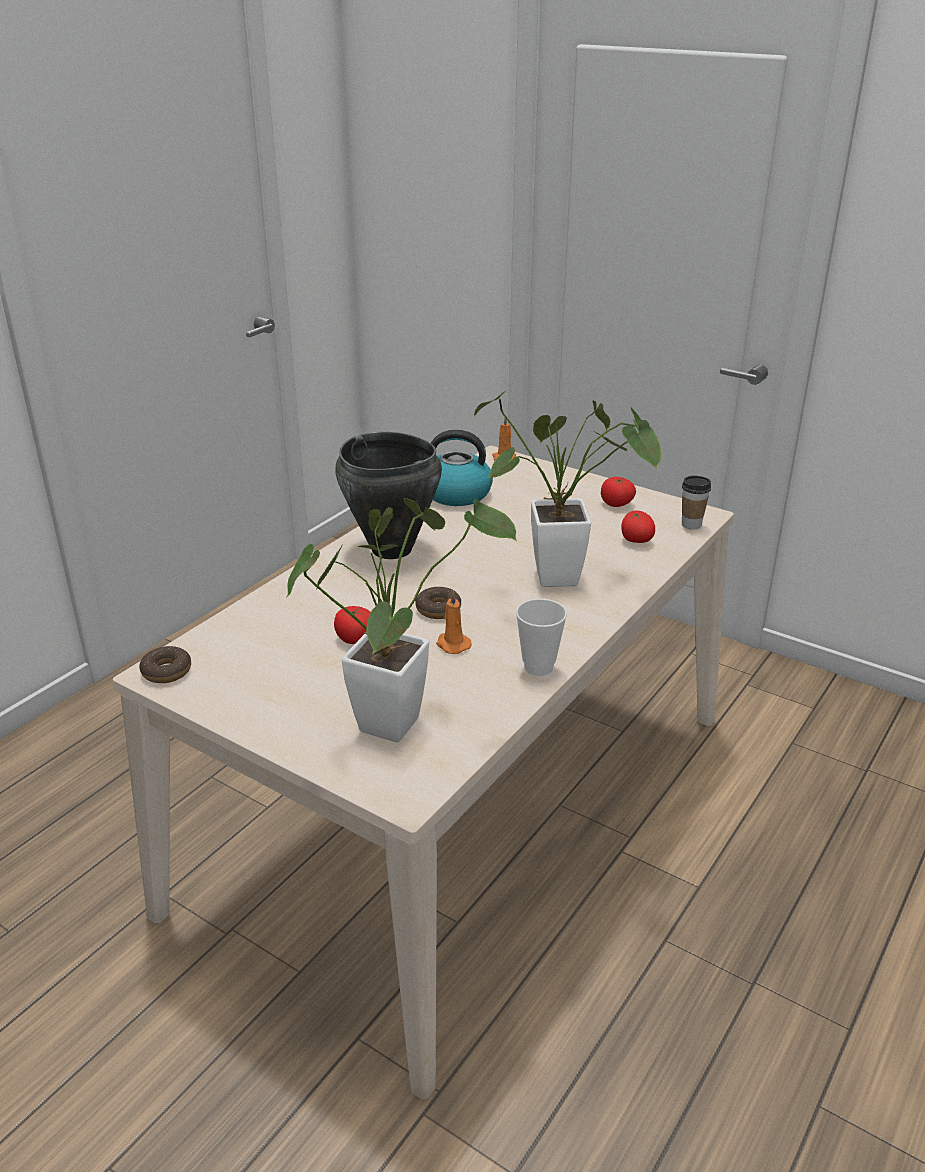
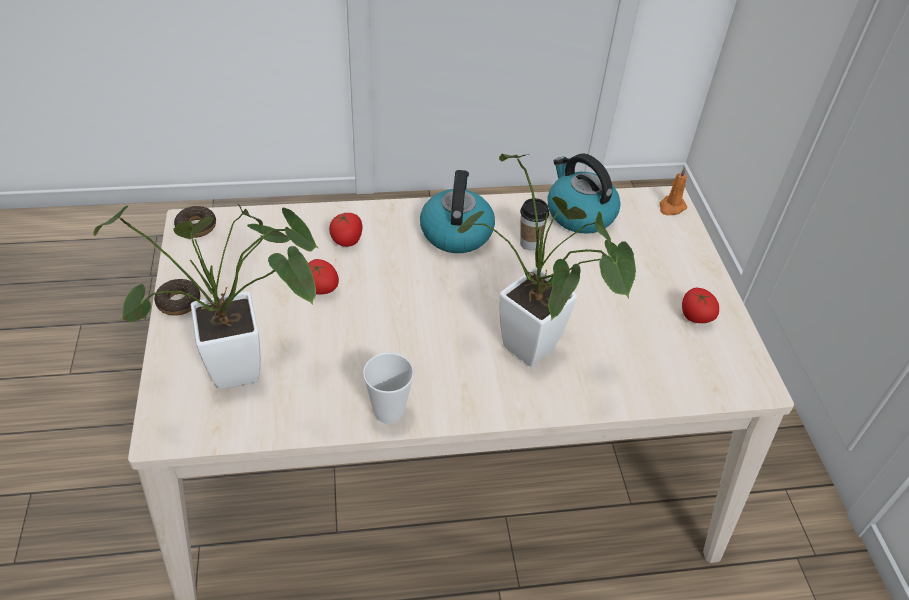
camera: 45 degrees right, 15 degrees up
black cooking pot [335,432,442,559] -> kettle [420,170,495,253]
donut [416,587,461,619] -> donut moved to [154,279,200,316]
orange candle [436,591,472,654] -> none
tomato [621,510,655,543] -> tomato moved to [329,213,362,247]
cup [682,476,711,530] -> cup moved to [520,198,549,250]

